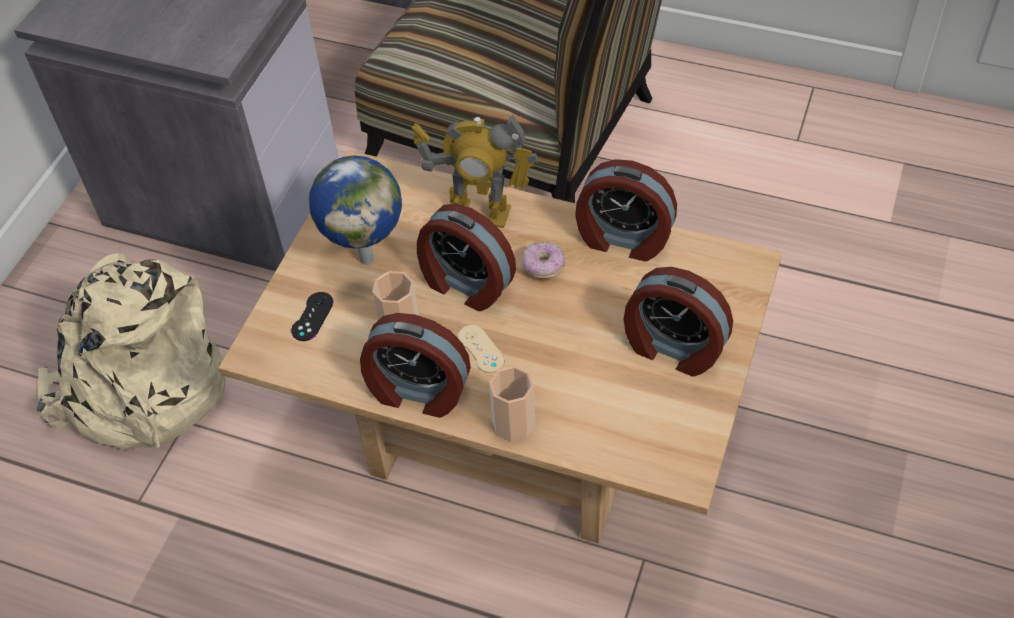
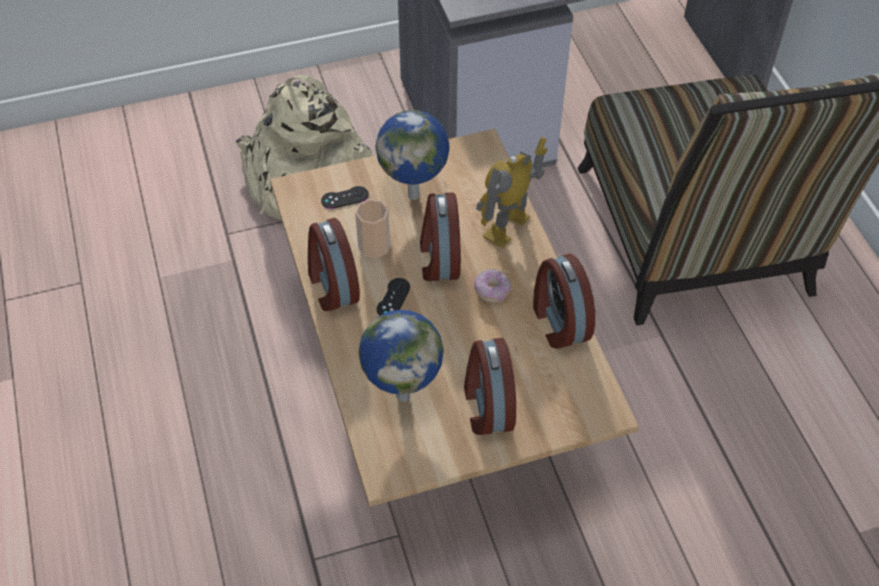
camera: 50 degrees right, 0 degrees up
toy robot [411,114,538,228] -> toy robot turned 60 degrees clockwise [476,137,548,248]
beige game controller [458,325,504,373] -> black game controller [377,278,410,316]
cup [489,366,535,442] -> none
none -> globe [359,310,444,402]

